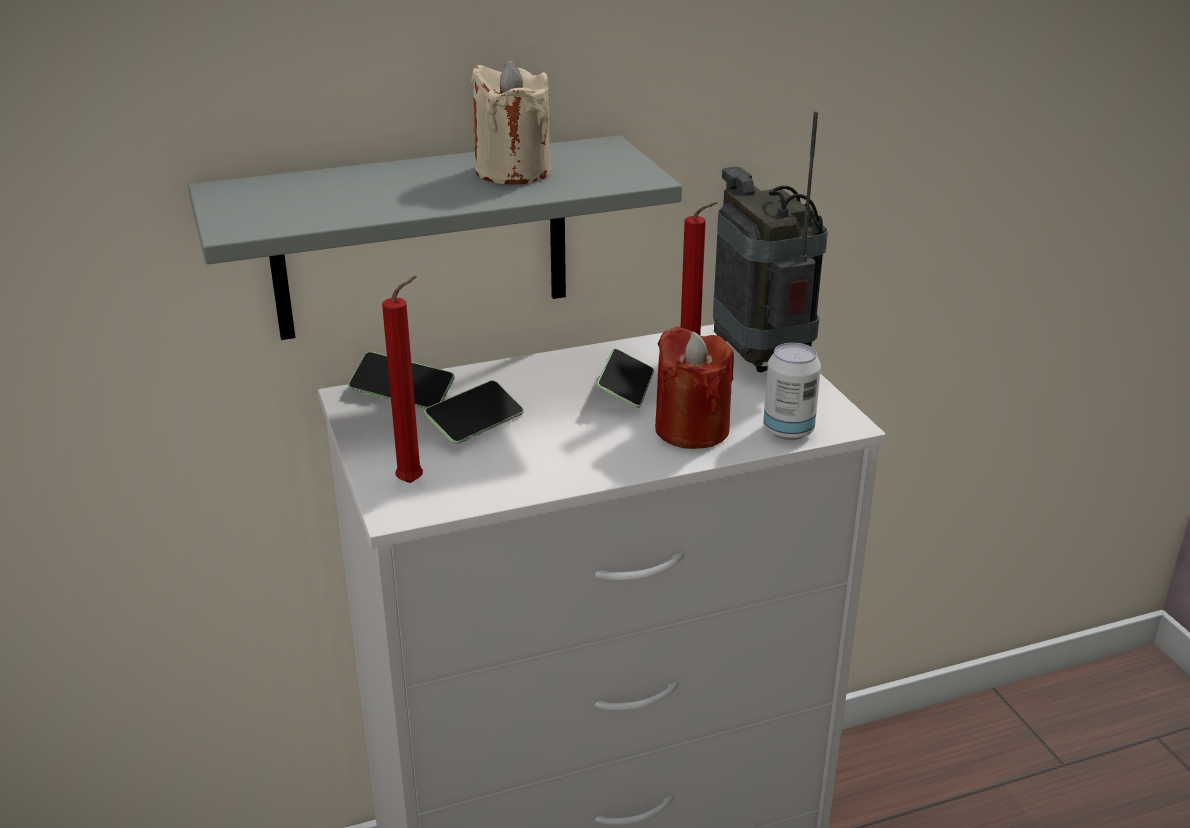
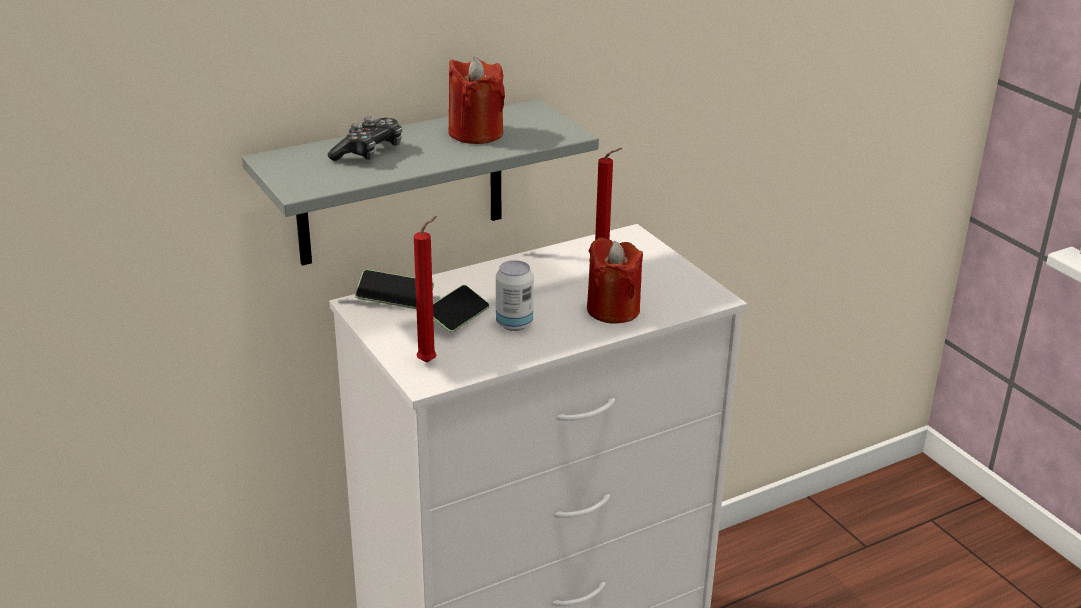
camera: 10 degrees left, 0 degrees up
beige candle [471,60,551,184] -> red candle [448,56,505,144]
phone [596,349,654,408] -> none
radio [713,111,828,372] -> none
can [763,343,821,440] -> can moved to [496,260,534,331]
none -> game controller [328,117,402,161]

